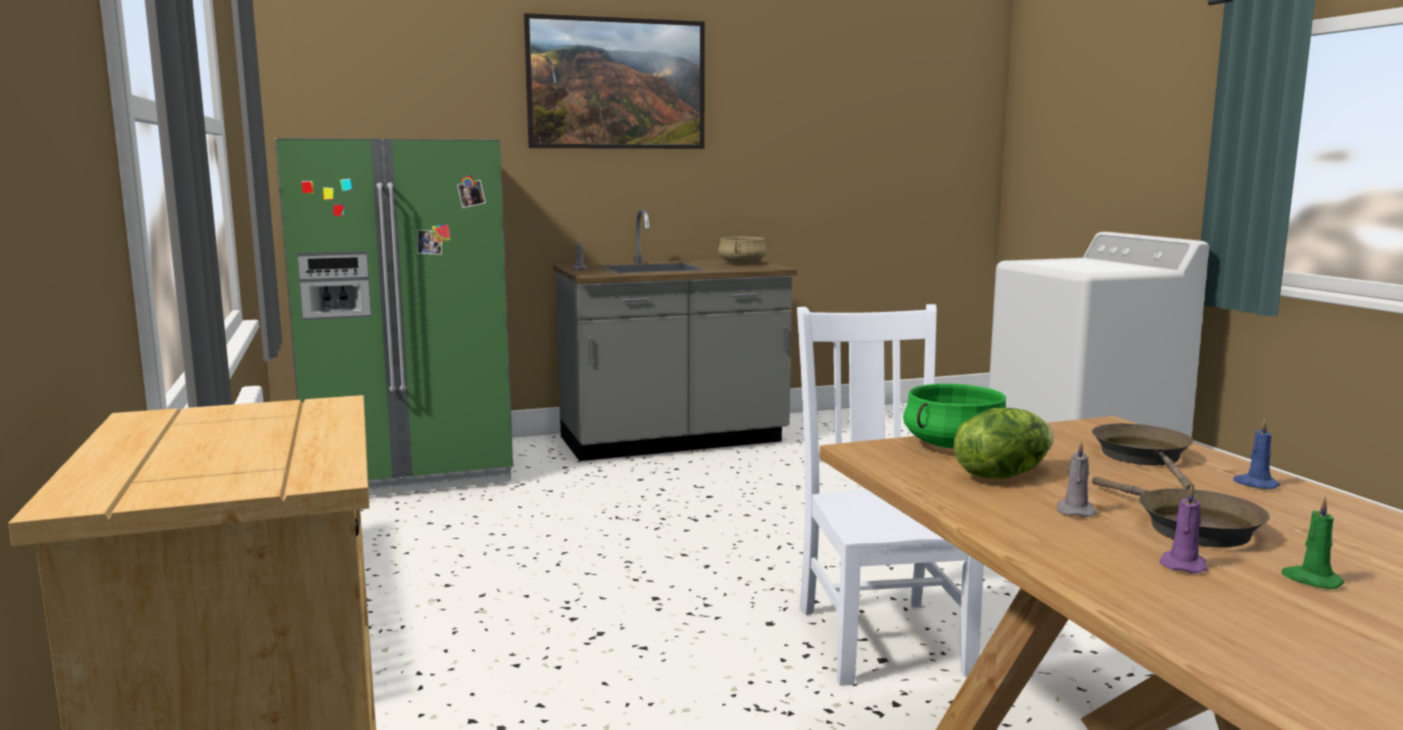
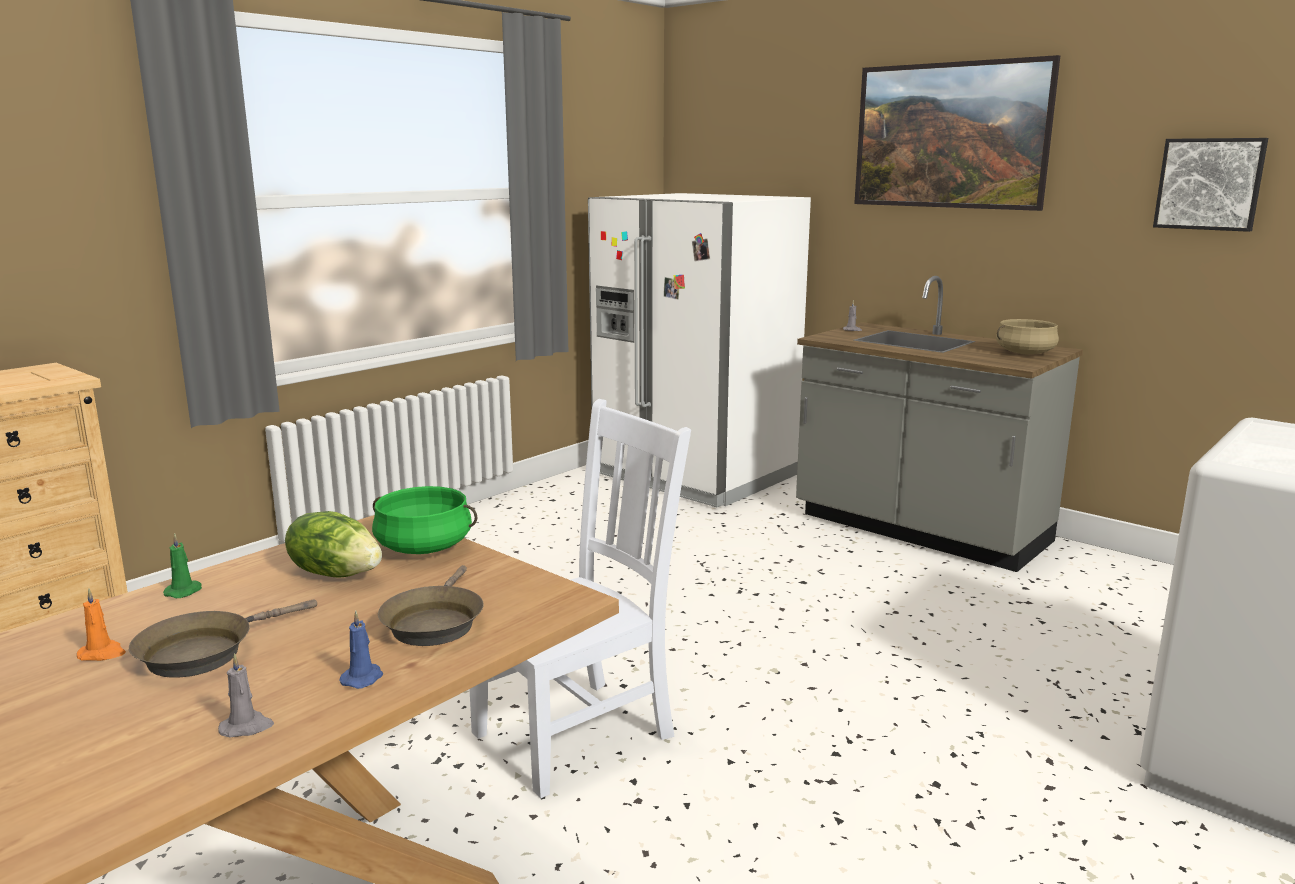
camera: 60 degrees right, 5 degrees up
green fridge [275,138,513,496] -> white fridge [588,193,811,507]
grey candle [1057,440,1097,517] -> grey candle moved to [218,653,274,738]
brown frying pan [1092,423,1194,489] -> brown frying pan turned 120 degrees clockwise [378,565,484,646]
purple candle [1160,485,1208,573] -> orange candle [77,588,126,661]
green candle [1282,497,1345,589] -> green candle moved to [163,533,202,598]
none -> picture [1153,138,1268,232]

